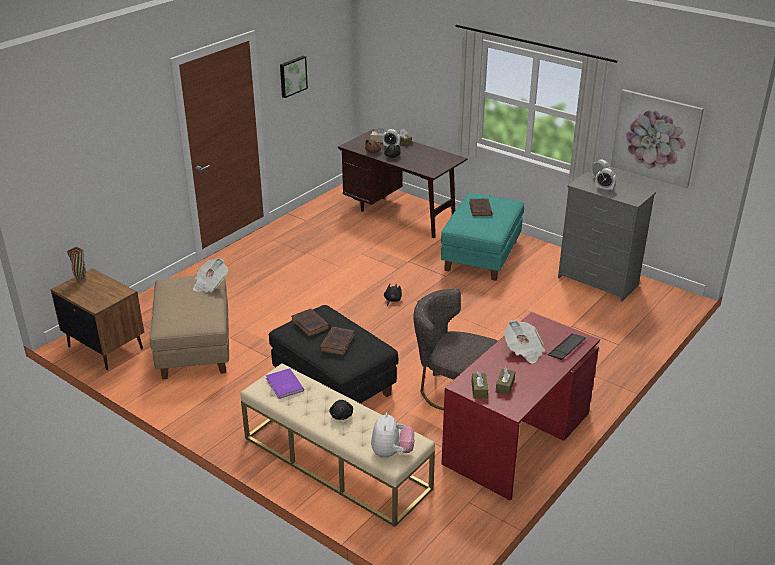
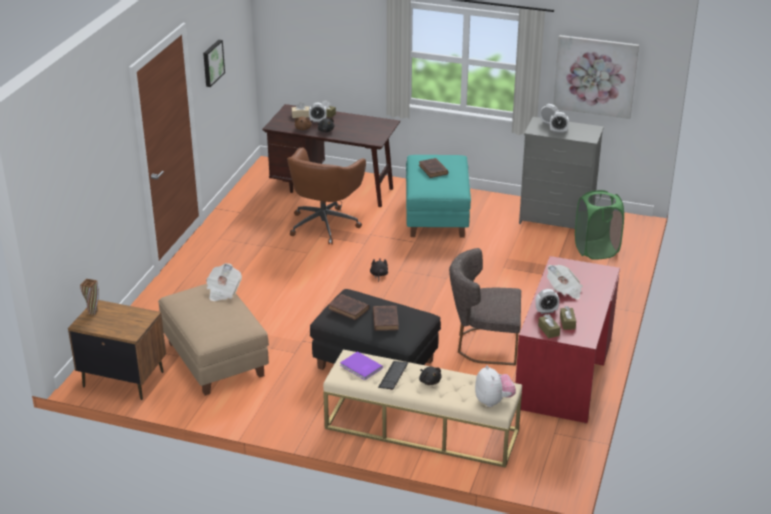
camera: 20 degrees left, 0 degrees up
keyboard [548,334,586,360] -> keyboard moved to [378,361,408,390]
none -> brown office chair [287,147,366,245]
none -> alarm clock [535,289,559,314]
none -> green laundry basket [575,190,624,260]

